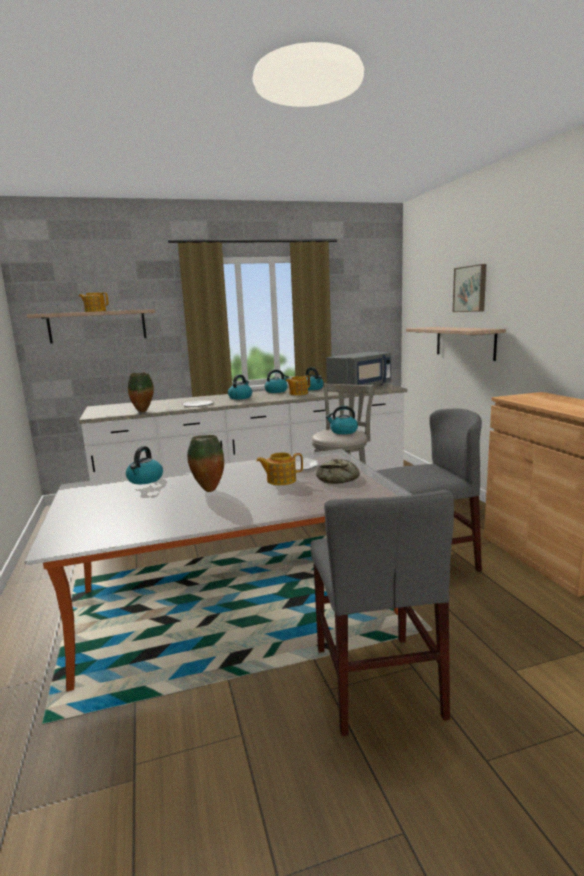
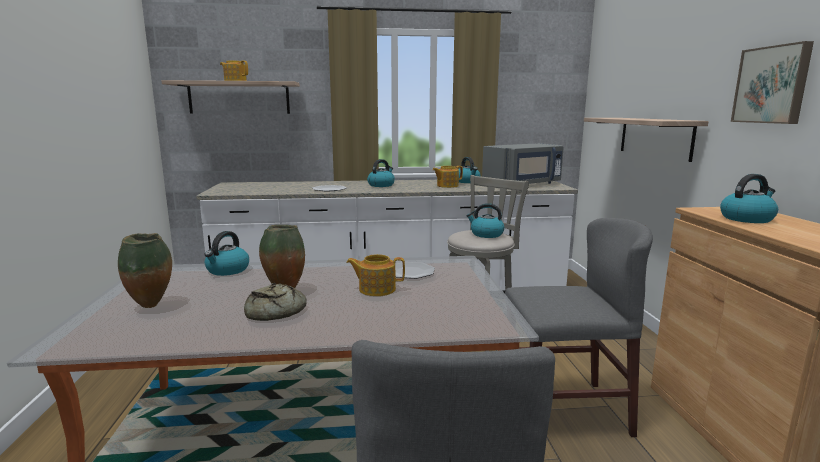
camera: 10 degrees right, 0 degrees up
vase [128,372,154,412] -> vase moved to [118,233,172,308]
kettle [265,370,289,393] -> kettle moved to [720,174,778,223]
bread [316,459,360,484] -> bread moved to [244,283,306,321]
picture [453,264,487,312] -> picture moved to [731,41,814,124]

